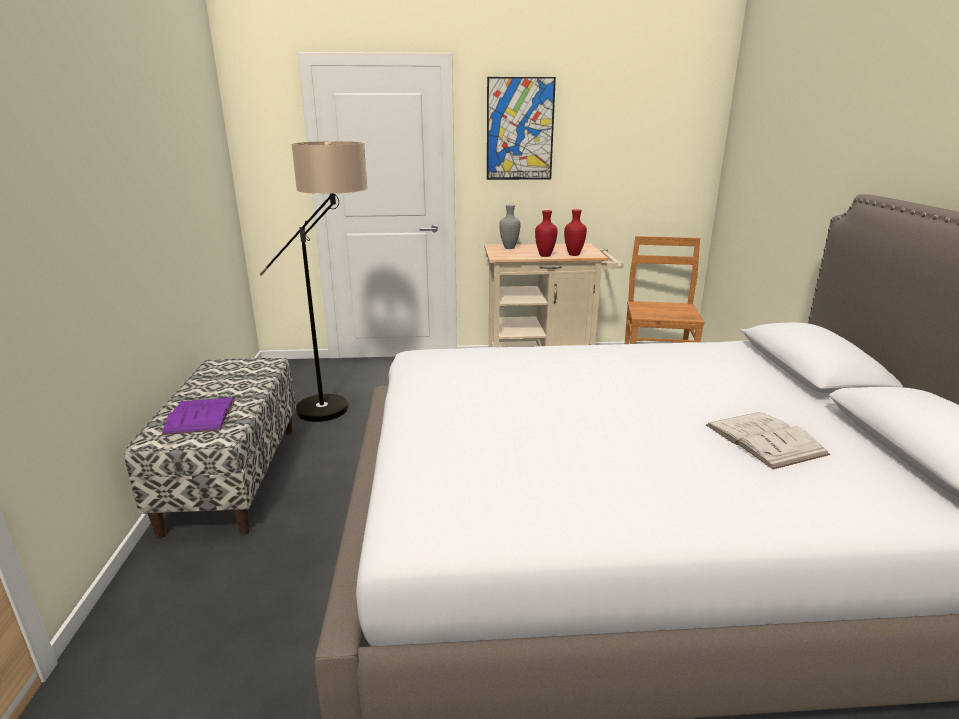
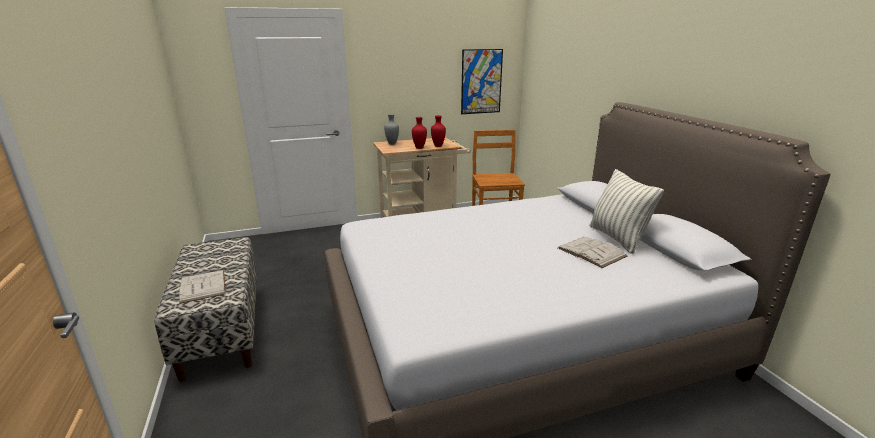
camera: 15 degrees left, 0 degrees up
purple book [161,398,235,435] -> white book [179,270,226,304]
floor lamp [259,141,367,422] -> none
picture [487,77,556,180] -> picture moved to [461,49,503,114]
none -> pillow [589,169,664,254]

